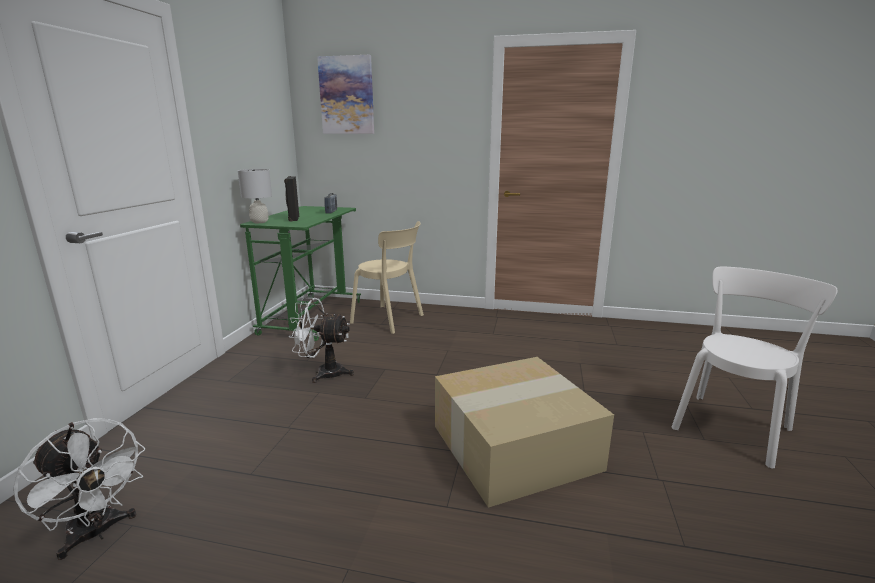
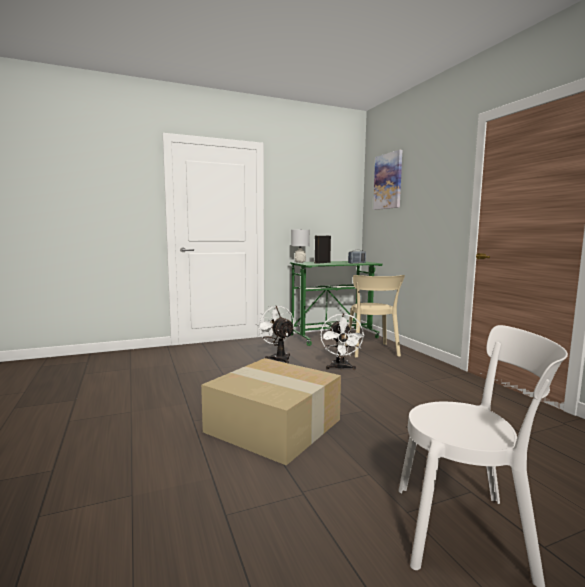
camera: 55 degrees right, 10 degrees down
white fan [13,418,146,560] -> white fan moved to [321,313,365,370]

